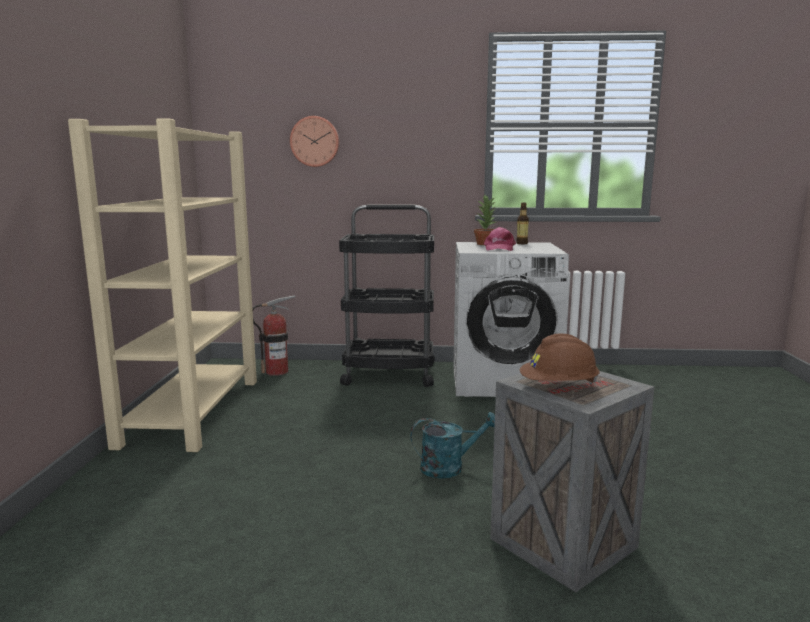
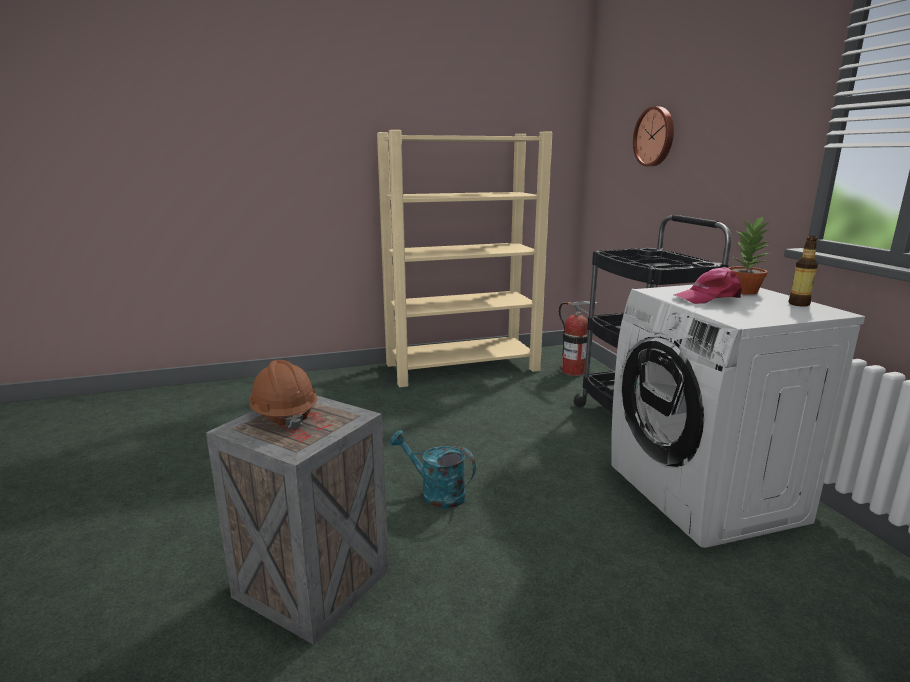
camera: 70 degrees right, 5 degrees up
turquoise watering can [410,412,495,478] -> turquoise watering can turned 150 degrees clockwise [390,430,476,509]

